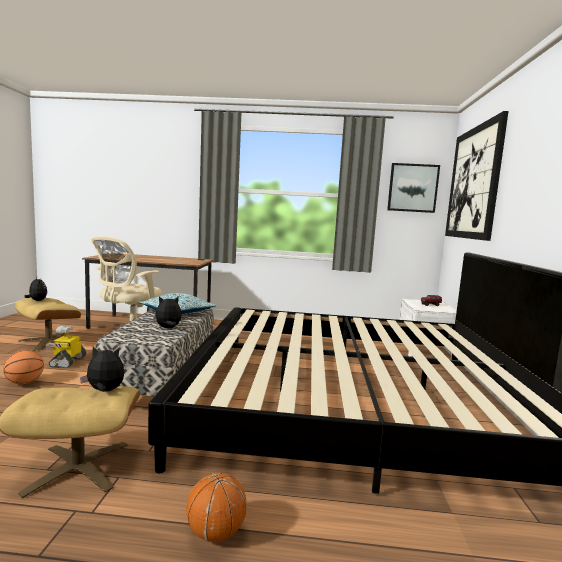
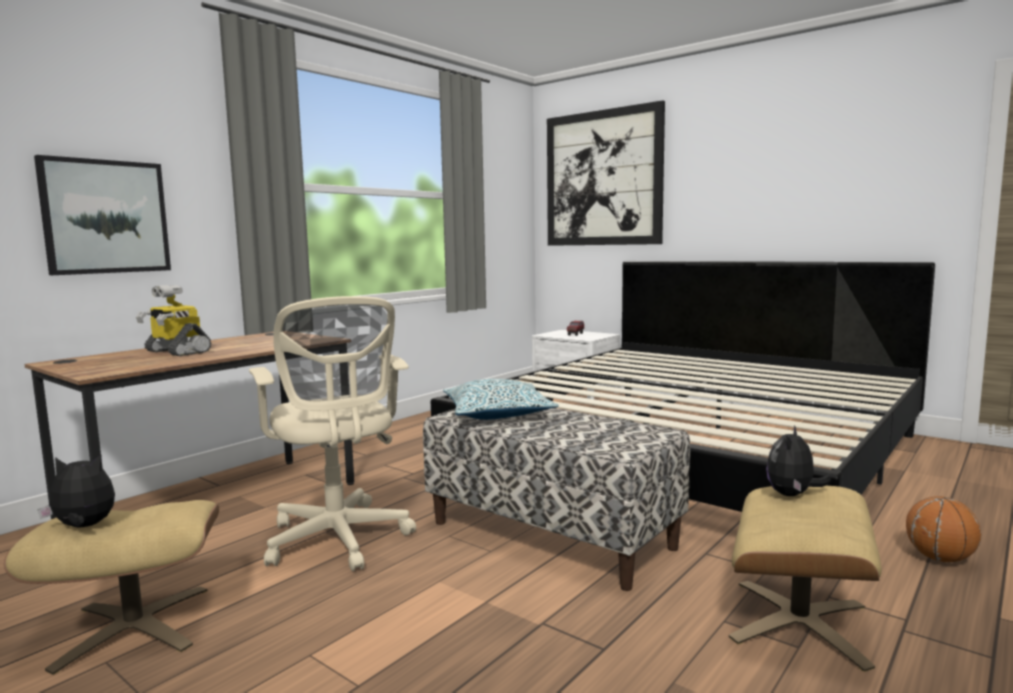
camera: 55 degrees left, 0 degrees up
basketball [3,350,44,384] -> none
toy robot [45,326,87,368] -> toy robot moved to [136,285,211,356]
plush toy [153,296,182,328] -> none
picture [387,163,440,213] -> picture moved to [34,155,171,275]

